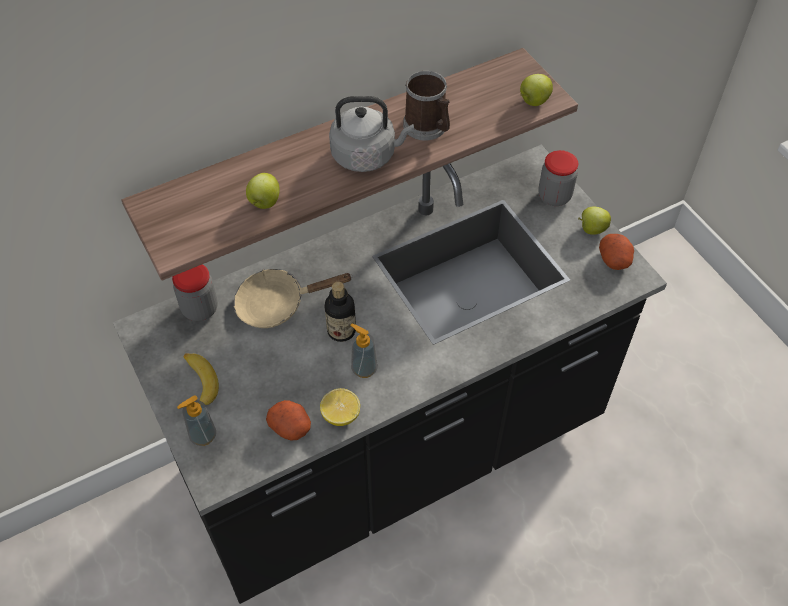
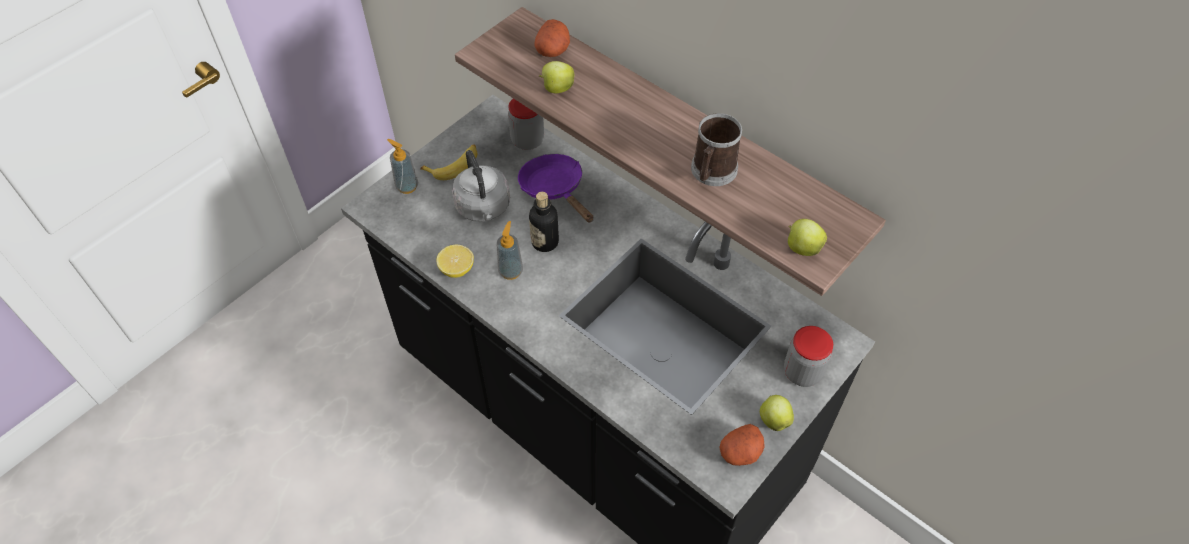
camera: 70 degrees right, 0 degrees up
beige frying pan [234,269,353,328] -> purple frying pan [518,154,594,223]
potato [266,400,311,440] -> potato moved to [535,19,570,57]
grey kettle [329,96,414,172] -> grey kettle moved to [452,150,510,222]

